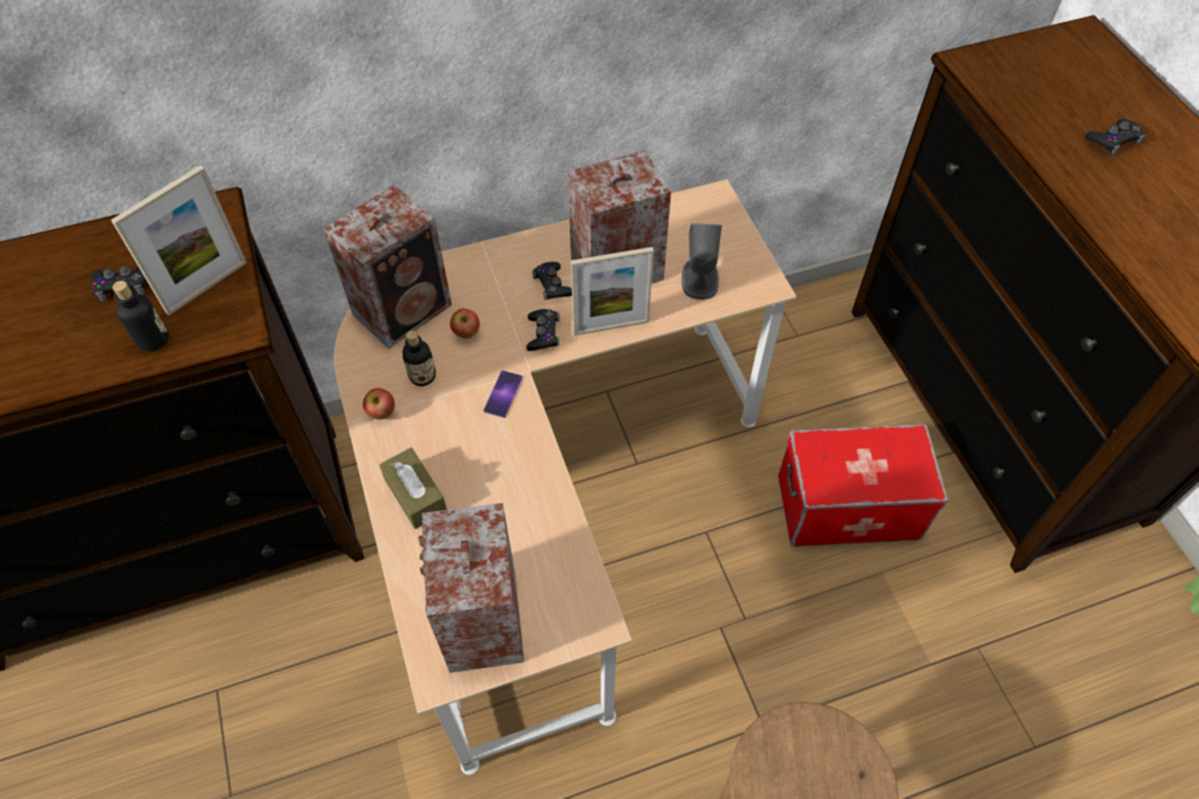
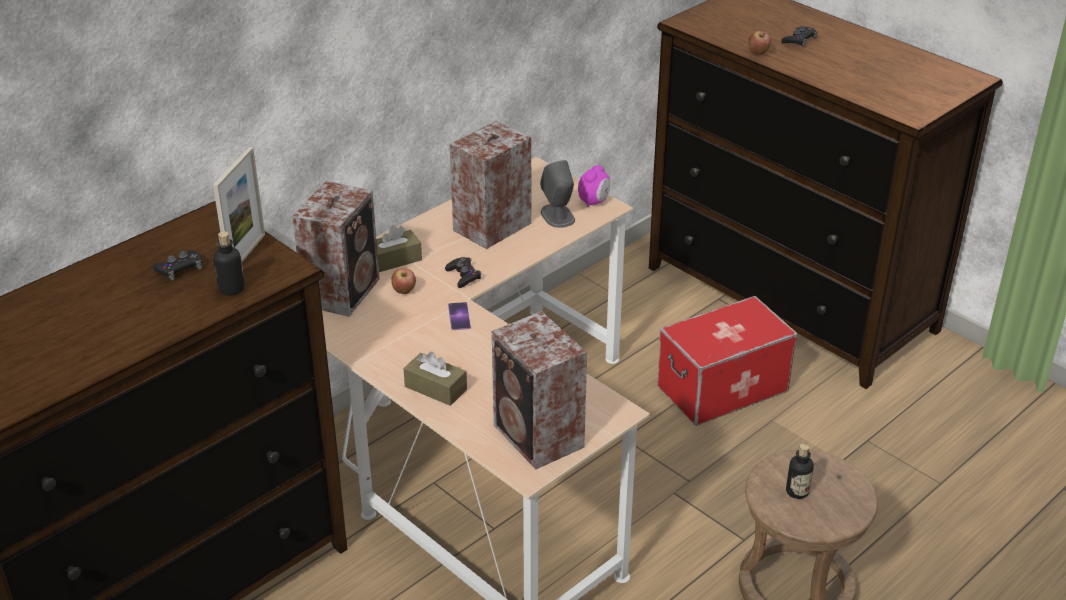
camera: 25 degrees left, 20 degrees down
apple [363,388,395,420] -> apple moved to [748,31,771,55]
bottle [402,330,436,386] -> bottle moved to [786,444,814,499]
black game controller [532,262,572,300] -> none
picture frame [571,247,654,336] -> none
none -> brown tissue box [376,225,422,272]
none -> alarm clock [578,165,610,207]

